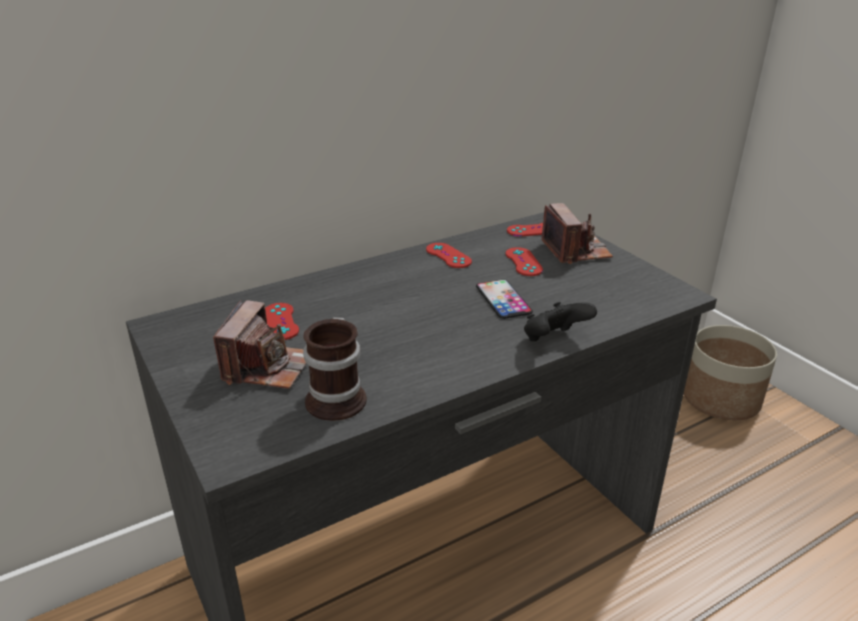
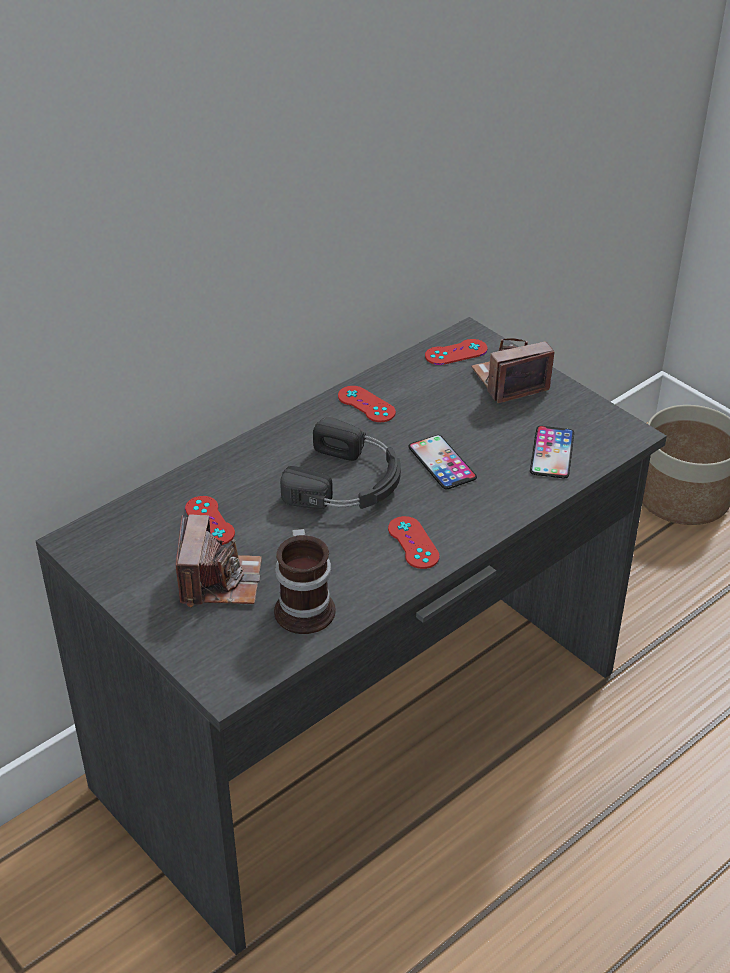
camera: 10 degrees left, 10 degrees up
red game controller [506,247,543,276] -> red game controller moved to [388,516,440,569]
black game controller [524,302,597,341] -> none
camera [541,203,613,264] -> camera turned 90 degrees counterclockwise [471,338,555,403]
none -> black headphones [280,417,401,509]
none -> phone [530,426,574,478]

